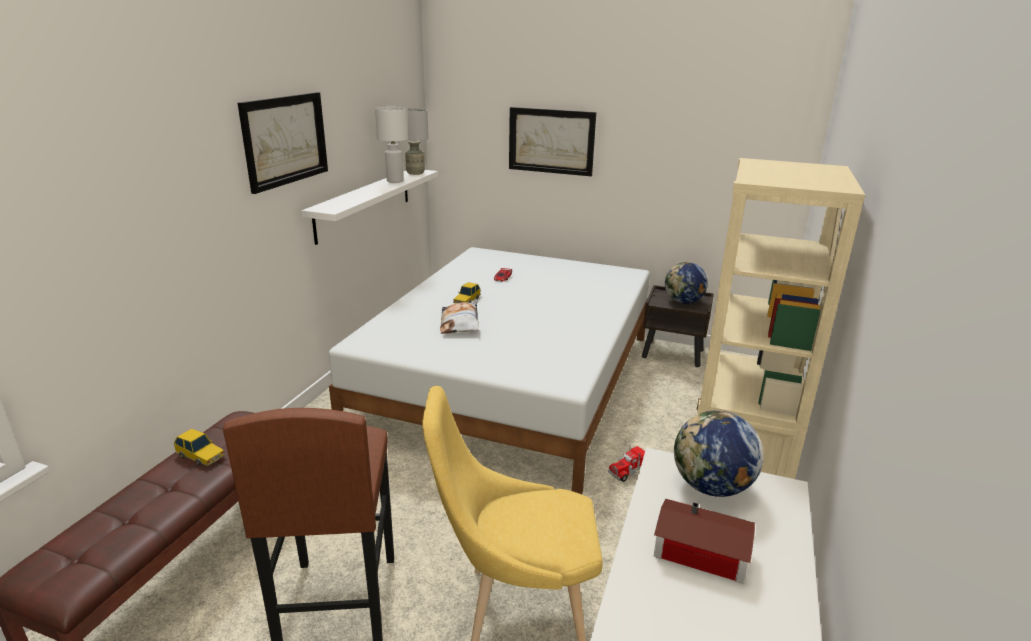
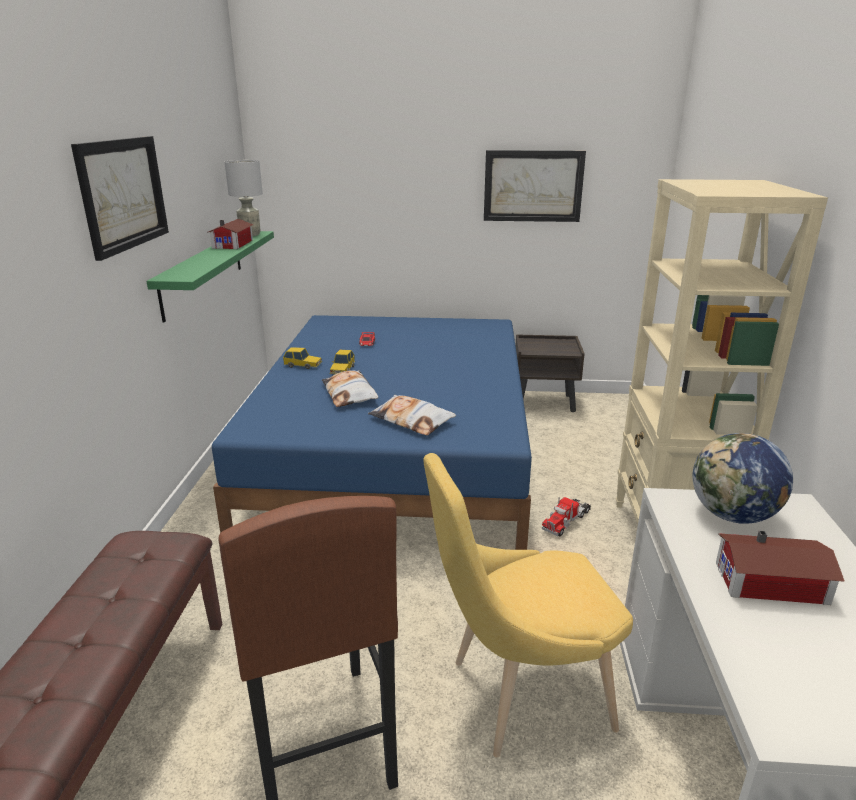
camera: 15 degrees left, 0 degrees up
toy car [174,429,226,466] -> toy car moved to [283,347,322,369]
white shelf [302,170,438,245] -> green shelf [146,231,274,323]
white bed [329,247,650,494] -> blue bed [212,315,532,550]
white table lamp [375,107,408,183] -> toy house [207,219,254,249]
picture [509,107,596,176] -> picture moved to [484,150,586,222]
globe [665,262,708,304] -> none
none -> pillow [368,395,456,436]

